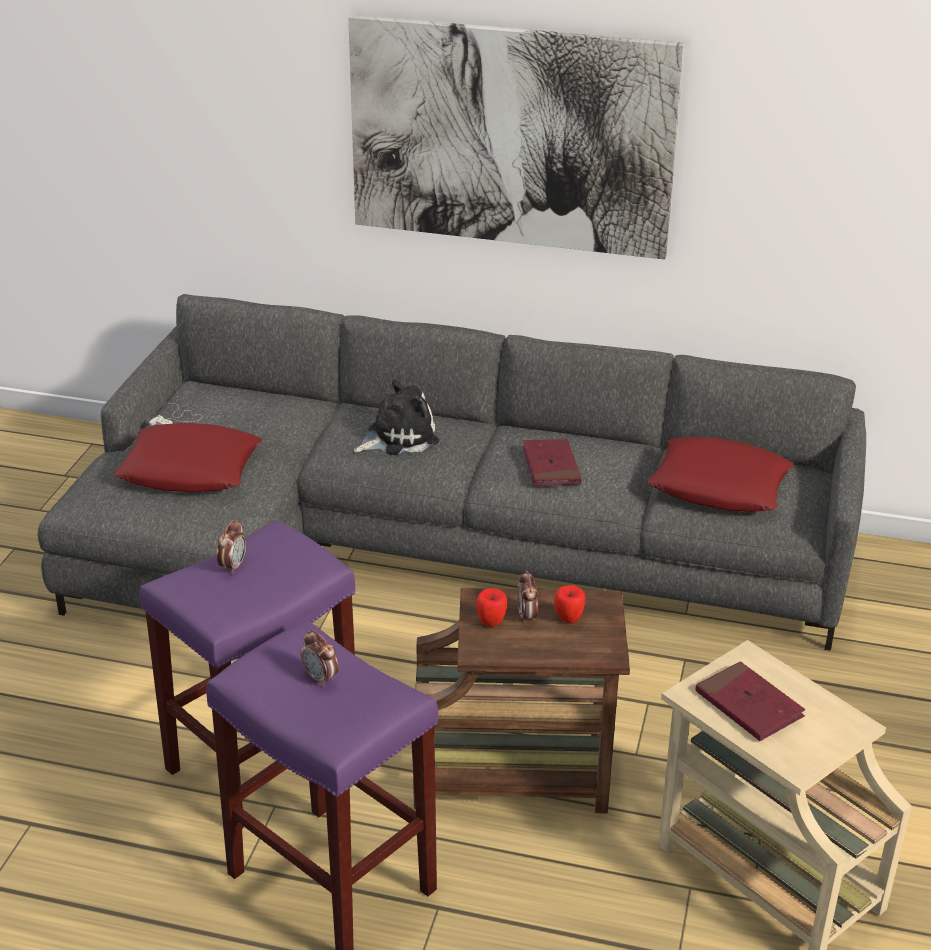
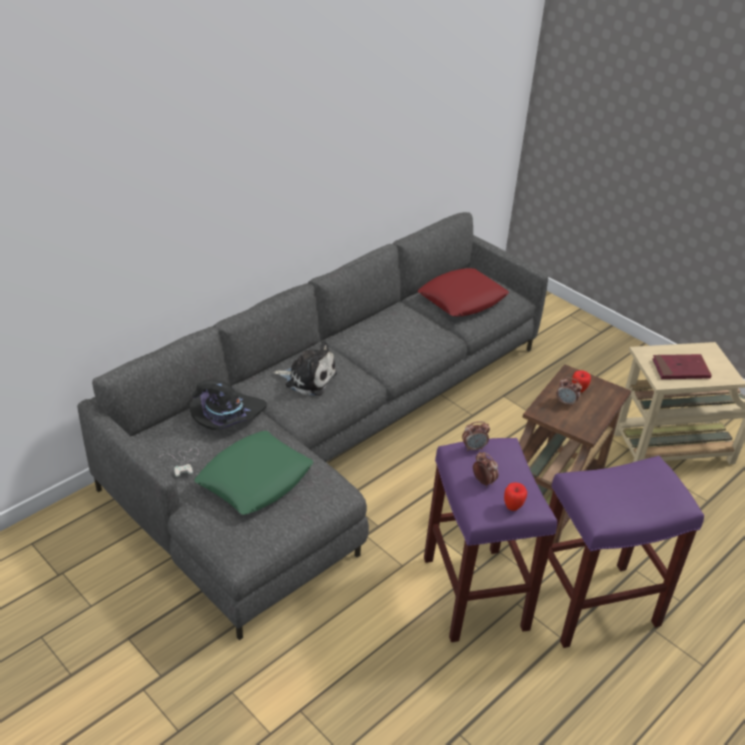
camera: 60 degrees left, 5 degrees up
red pillow [114,423,262,492] -> green pillow [194,431,313,515]
alarm clock [301,630,339,687] -> alarm clock moved to [462,421,490,451]
picture [348,15,685,260] -> none
plush toy [354,379,439,455] -> plush toy turned 105 degrees clockwise [273,341,337,396]
apple [476,588,507,626] -> apple moved to [504,482,527,511]
red book [522,439,581,486] -> none
none -> black hat [190,380,267,430]

